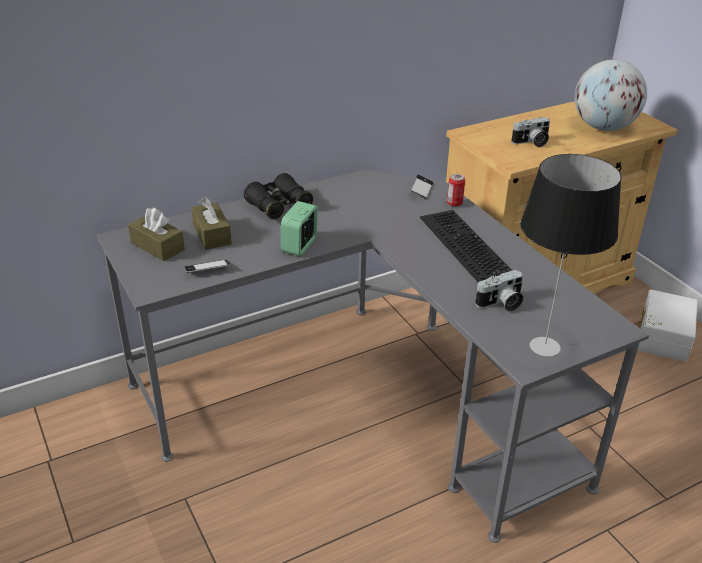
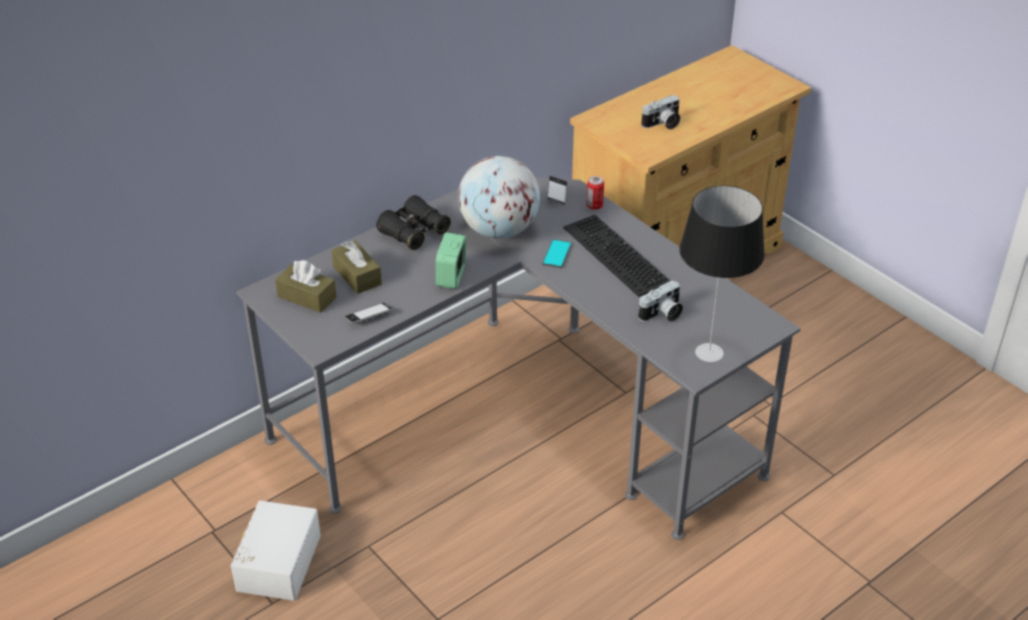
camera: 10 degrees left, 5 degrees up
globe [575,59,647,131] -> globe moved to [458,156,540,239]
white storage box [637,289,698,362] -> white storage box moved to [231,501,321,601]
none -> phone [542,239,572,268]

